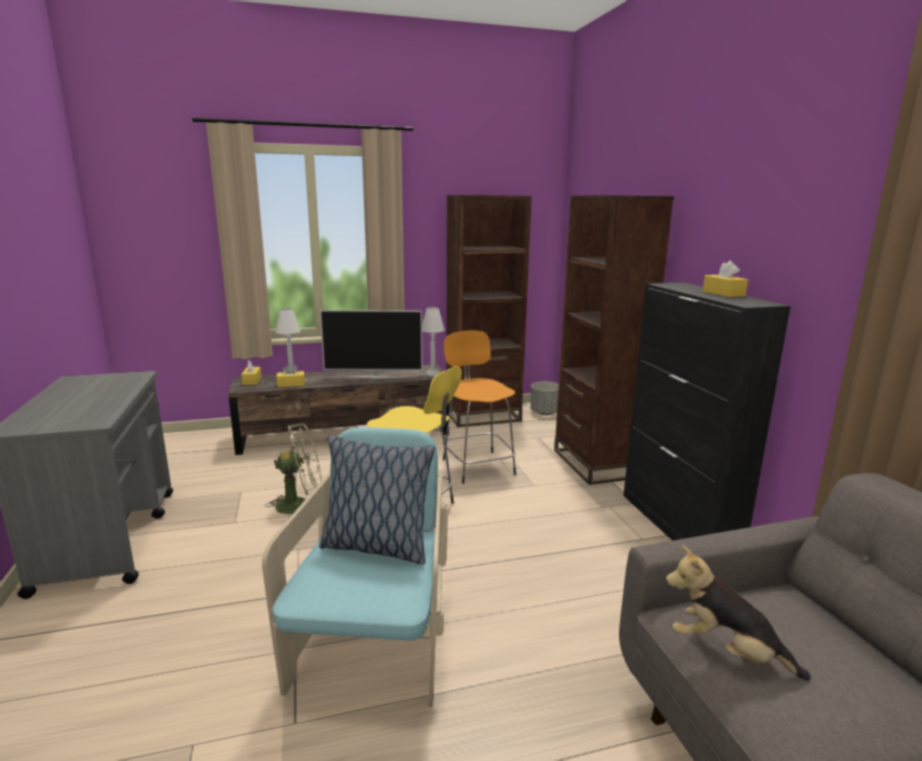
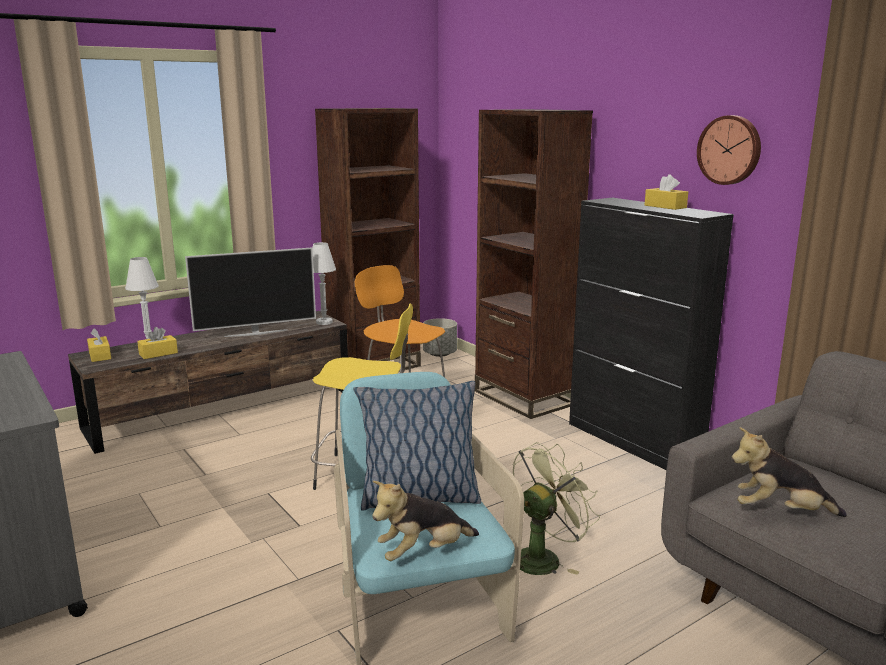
camera: 20 degrees left, 0 degrees up
green fan [265,423,322,514] -> green fan moved to [513,442,600,575]
none -> plush toy [373,481,479,561]
none -> wall clock [697,115,761,185]

